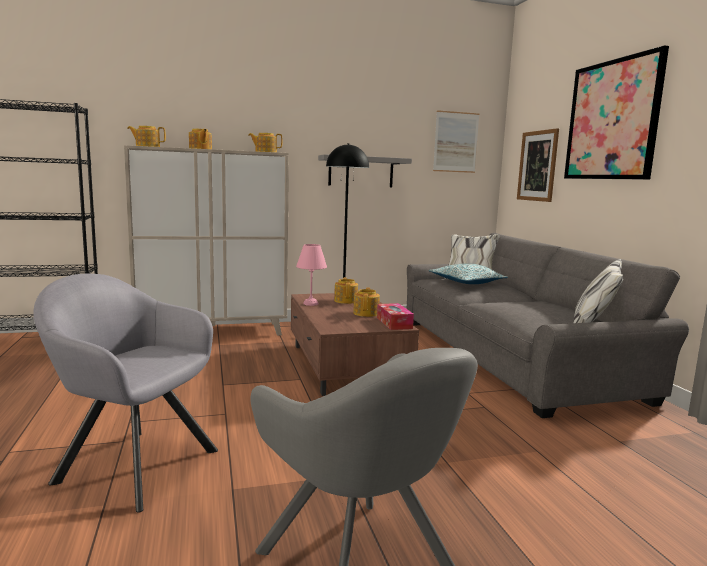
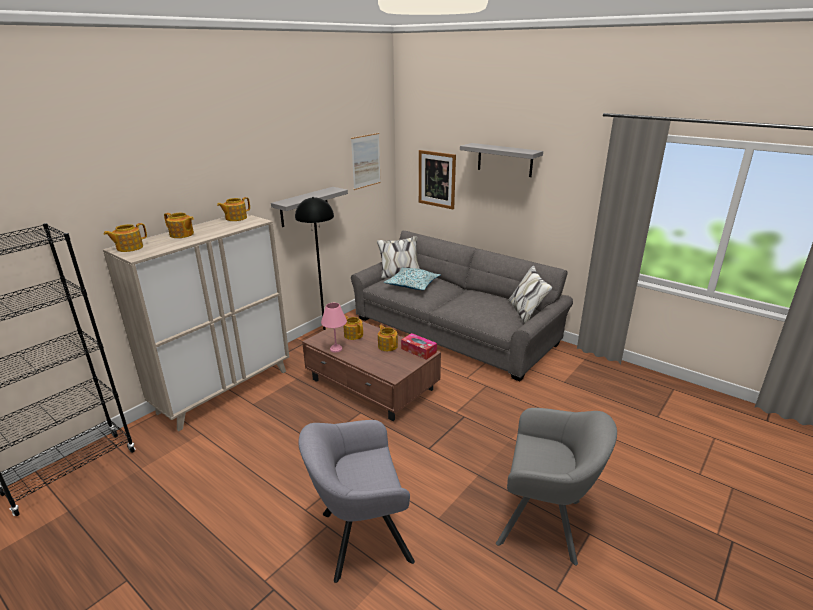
camera: 35 degrees left, 15 degrees up
picture [564,45,669,180] -> grey shelf [460,143,543,177]

